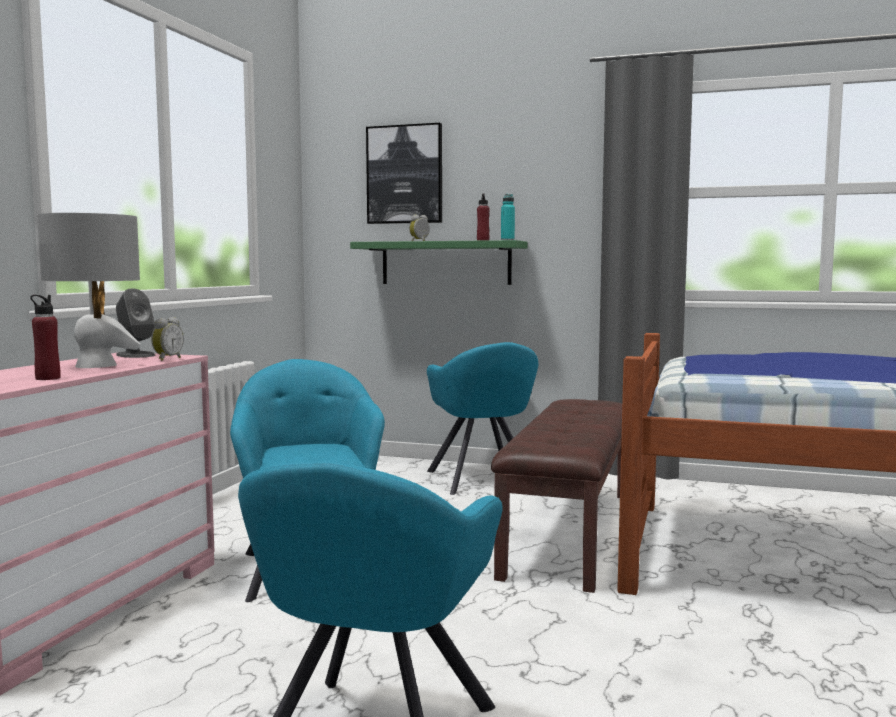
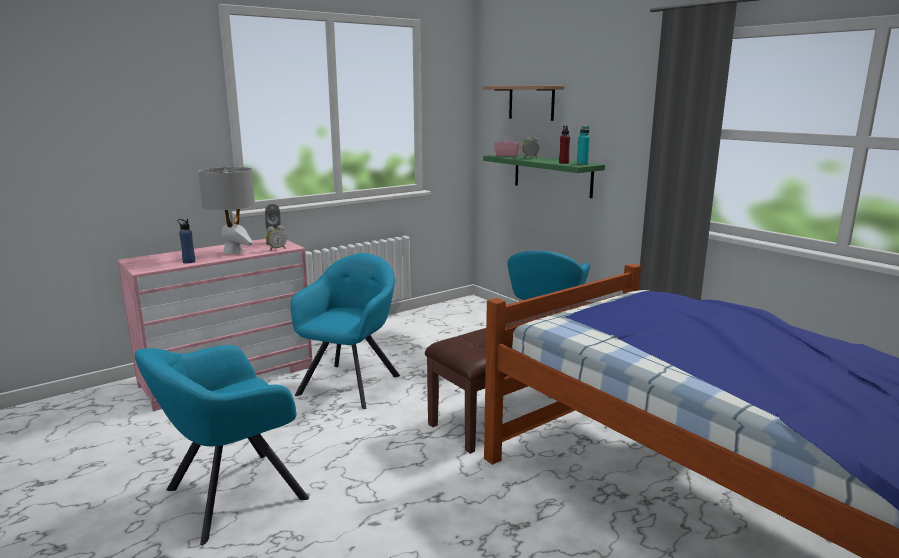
camera: 35 degrees right, 10 degrees up
red bottle [30,295,61,380] -> blue bottle [177,219,195,263]
picture [366,123,442,224] -> shelf [483,86,564,121]
none -> pink tissue box [494,136,521,157]

